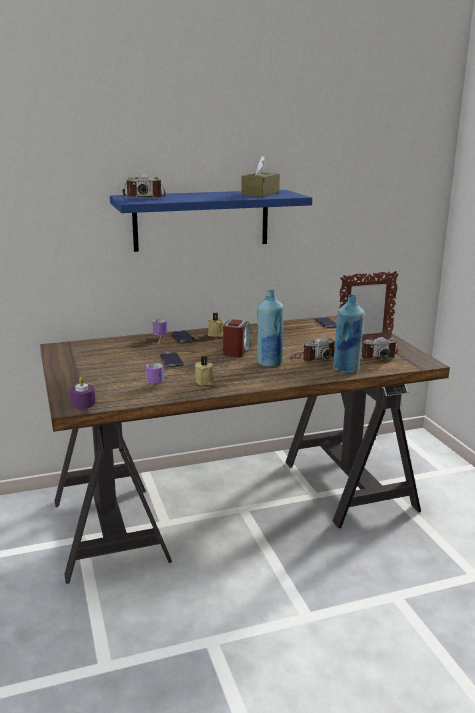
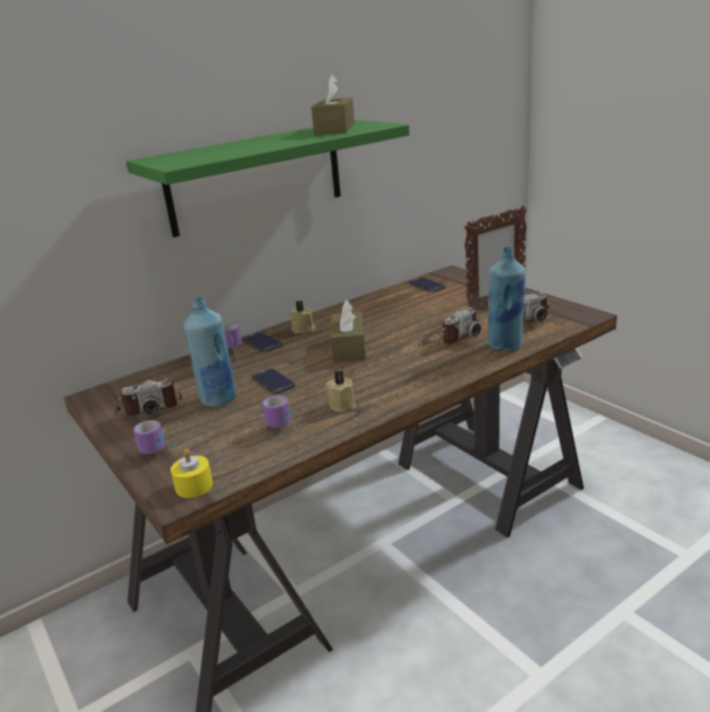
camera: 15 degrees left, 5 degrees up
purple candle [69,377,96,409] -> yellow candle [171,449,213,498]
blue shelf [110,190,312,252] -> green shelf [126,120,409,237]
camera [122,174,166,197] -> camera moved to [116,379,182,416]
alarm clock [223,319,251,357] -> brown tissue box [330,300,366,362]
blue bottle [257,290,283,367] -> blue bottle moved to [183,297,236,407]
none -> mug [133,420,166,454]

